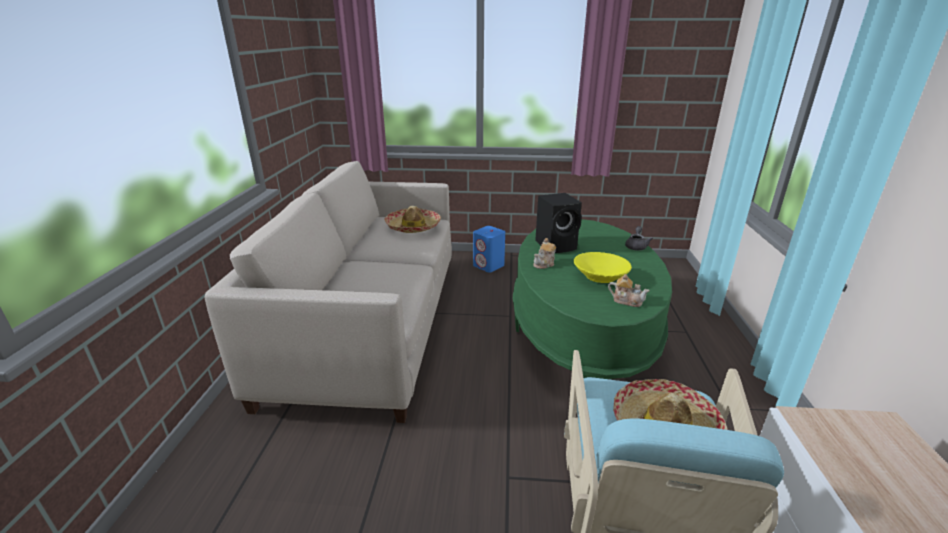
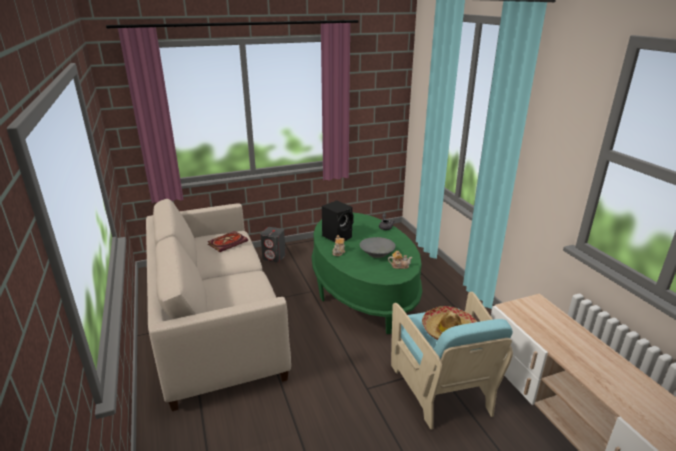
camera: 25 degrees left, 0 degrees up
hat [384,206,441,233] -> book [207,231,248,252]
blue speaker [473,226,505,272] -> grey speaker [261,227,286,262]
yellow bowl [574,252,632,283] -> grey bowl [360,237,396,258]

